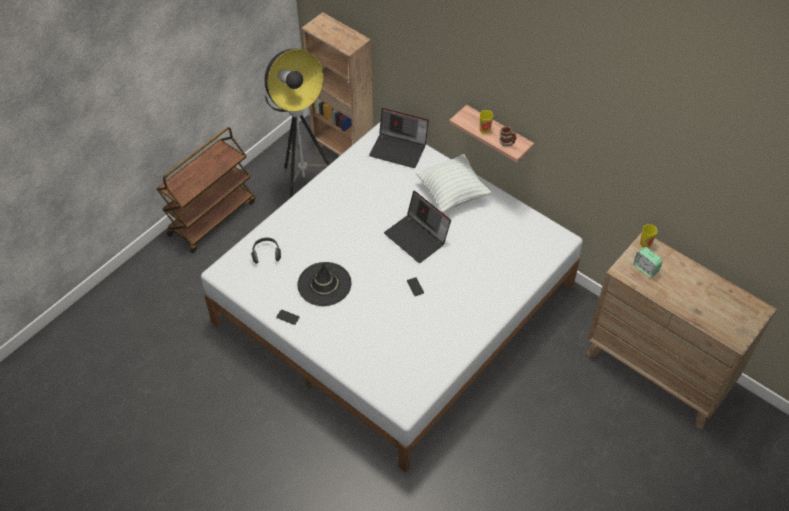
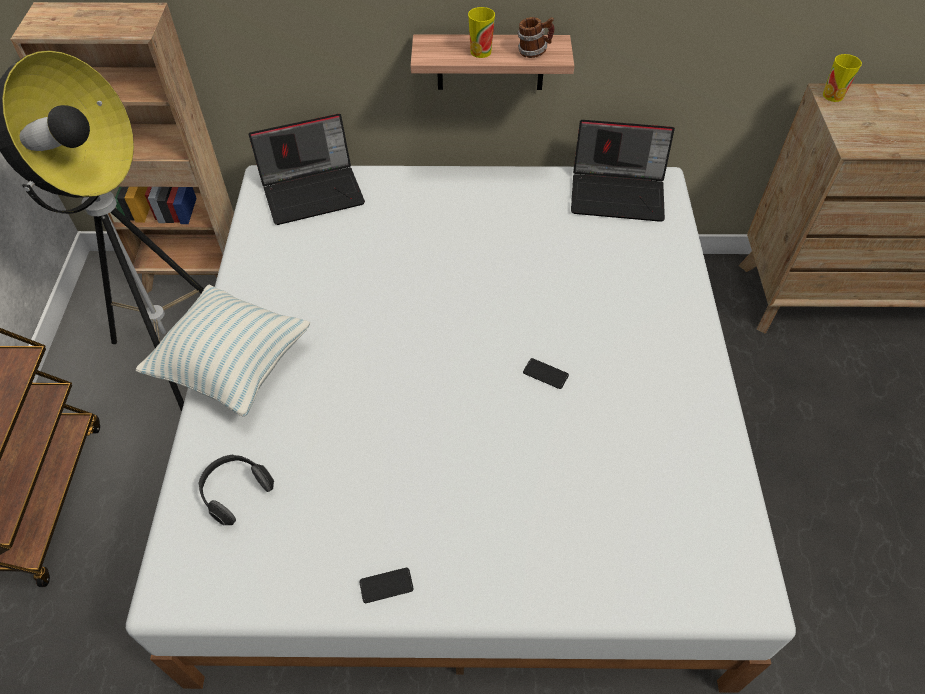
camera: 40 degrees left, 0 degrees up
black hat [298,262,351,306] -> none
laptop [384,191,451,263] -> laptop moved to [571,120,675,222]
pillow [416,154,492,213] -> pillow moved to [136,285,310,417]
alarm clock [634,247,663,278] -> none

